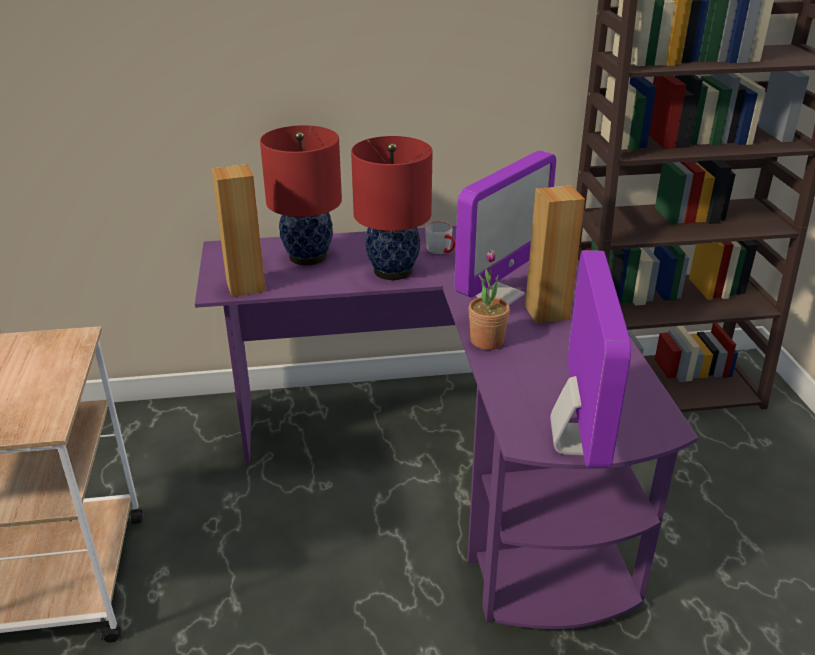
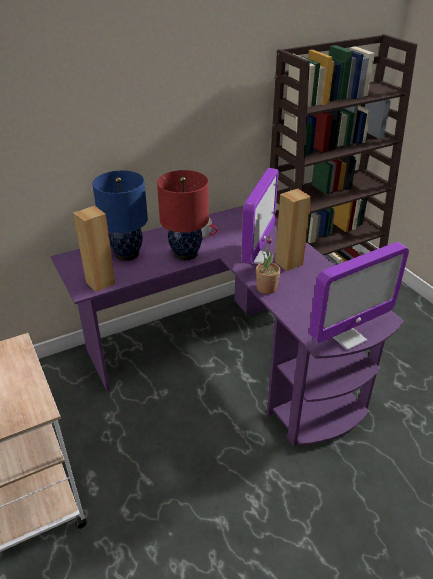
camera: 20 degrees left, 5 degrees up
red table lamp [260,125,342,265] -> blue table lamp [92,170,148,261]
monitor [550,250,631,468] -> monitor turned 75 degrees clockwise [309,242,409,350]

